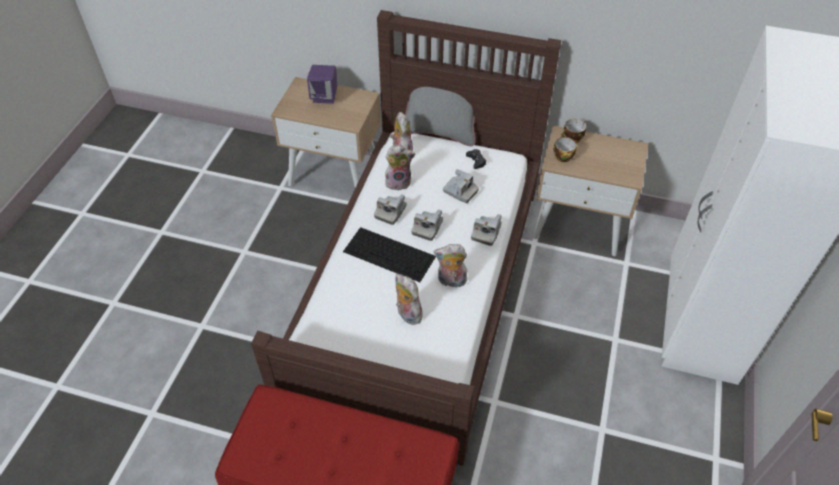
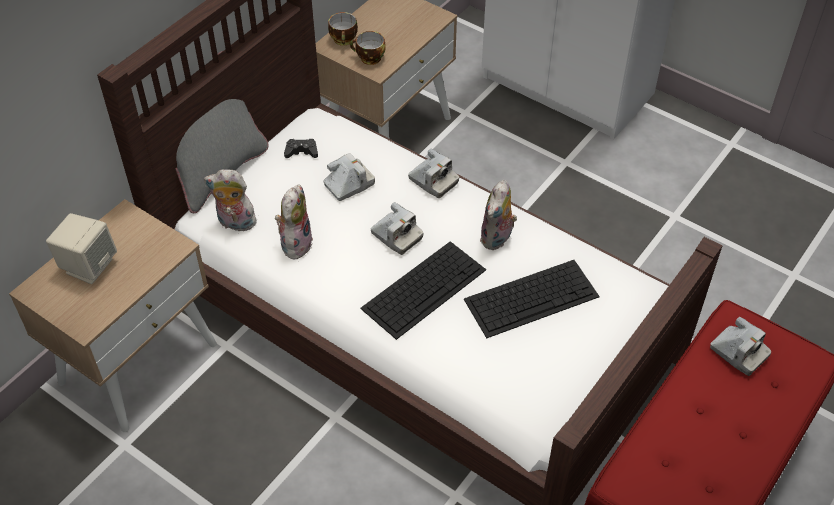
camera: 70 degrees left, 0 degrees up
purple speaker [307,65,337,104] -> beige speaker [46,213,117,284]
camera [374,194,407,225] -> camera moved to [710,317,771,376]
plush toy [395,274,424,325] -> keyboard [464,260,600,338]

